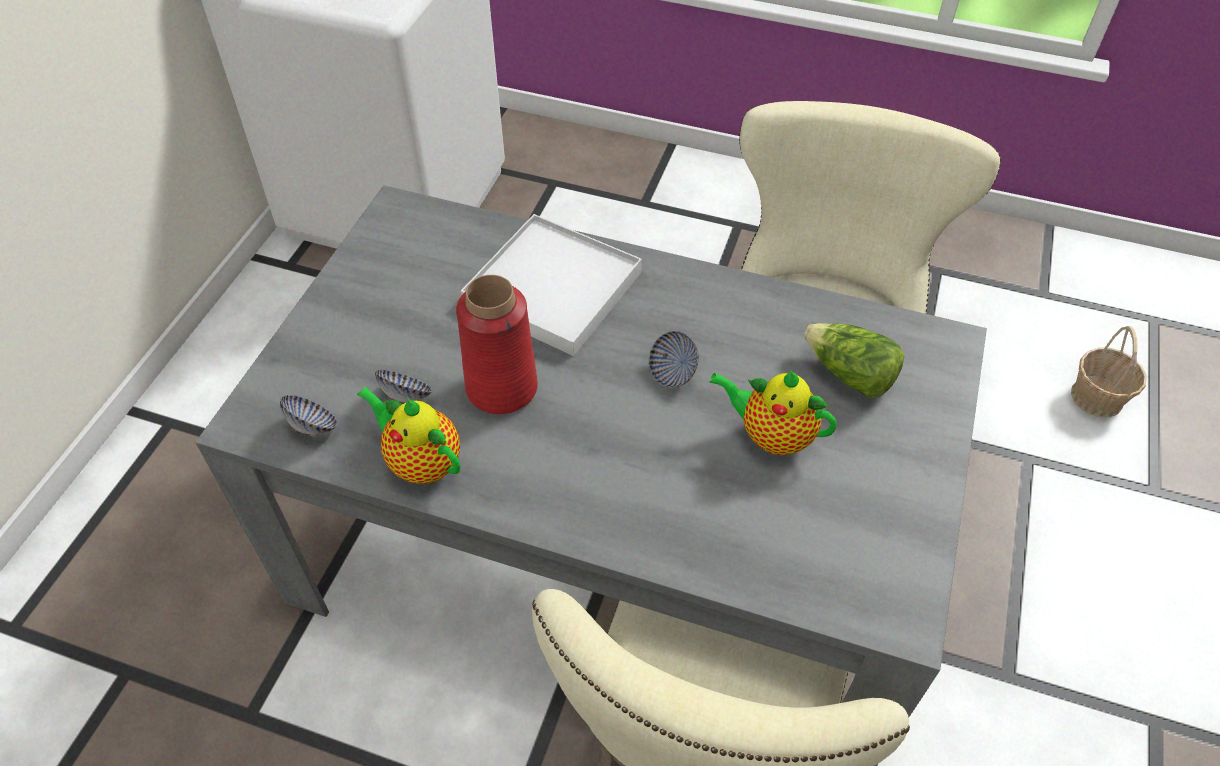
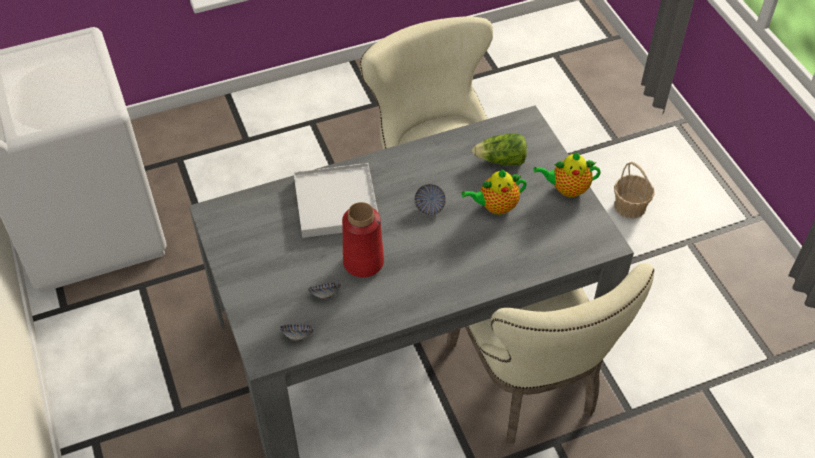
camera: 40 degrees left, 0 degrees up
teapot [357,387,460,484] -> teapot moved to [533,152,601,198]
basket [1071,326,1147,417] -> basket moved to [614,162,655,219]

